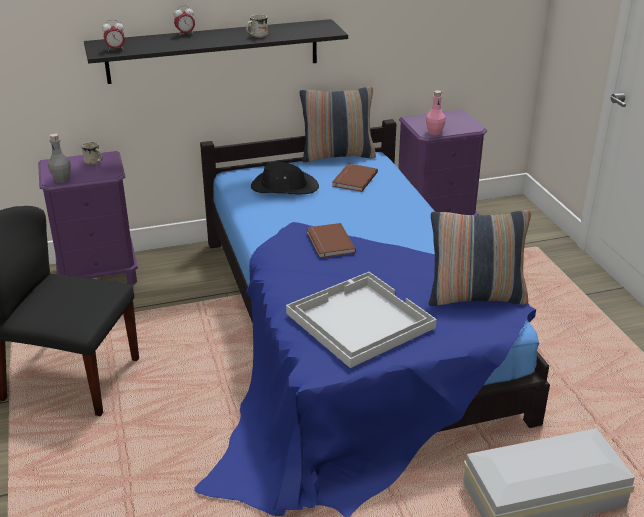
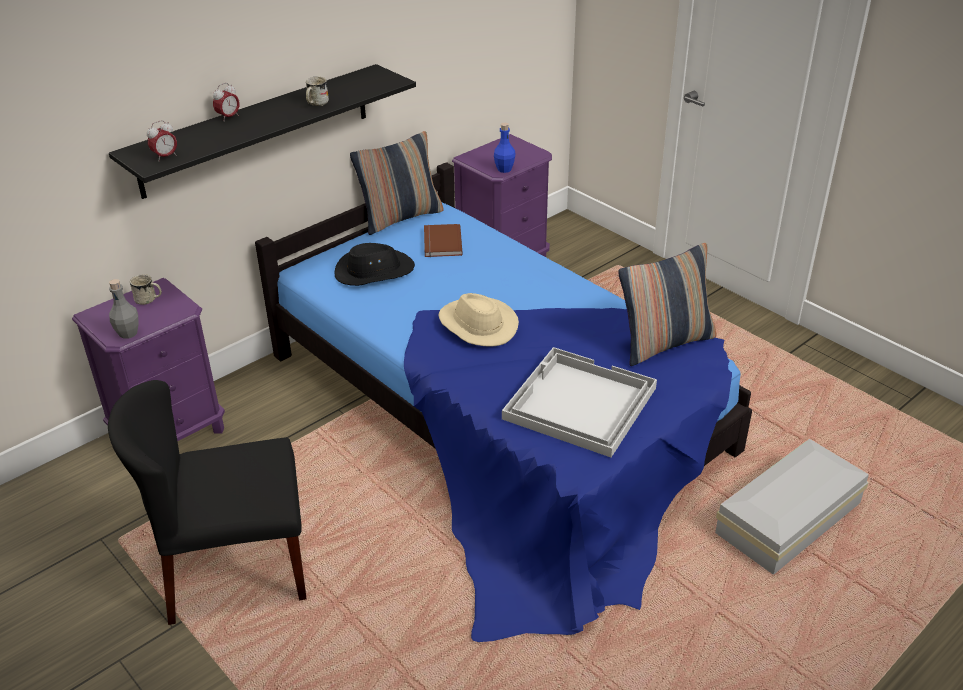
camera: 25 degrees left, 5 degrees up
brown book [307,223,356,258] -> beige hat [439,293,519,347]
pink bottle [426,90,446,135] -> blue bottle [494,123,516,173]

